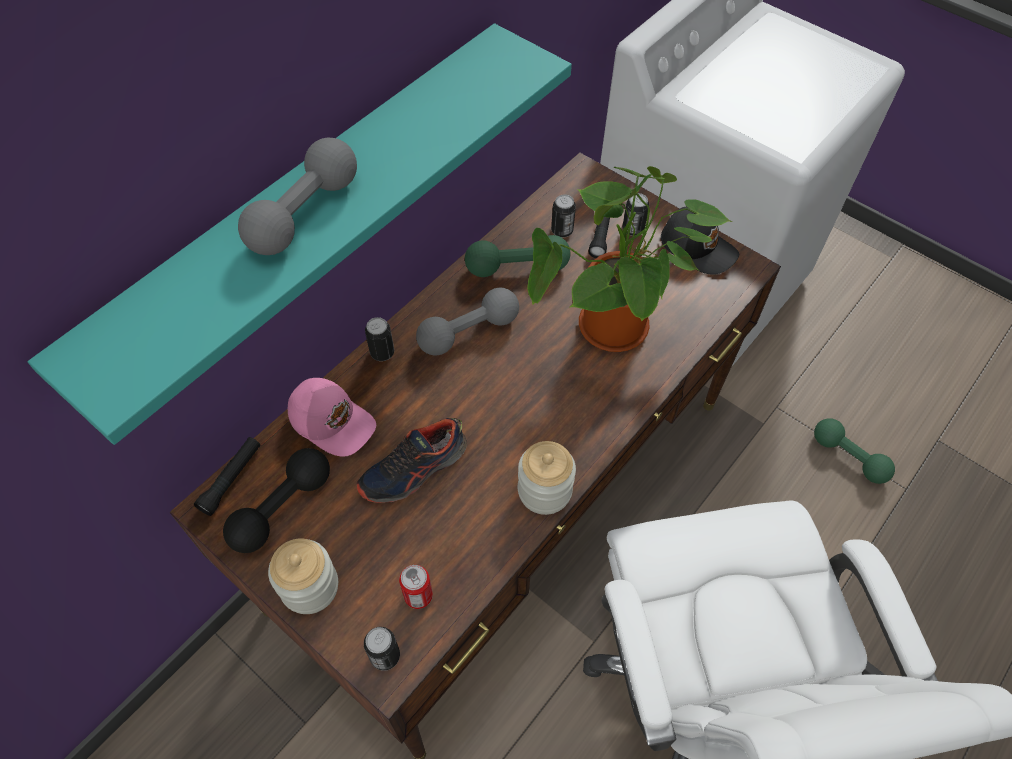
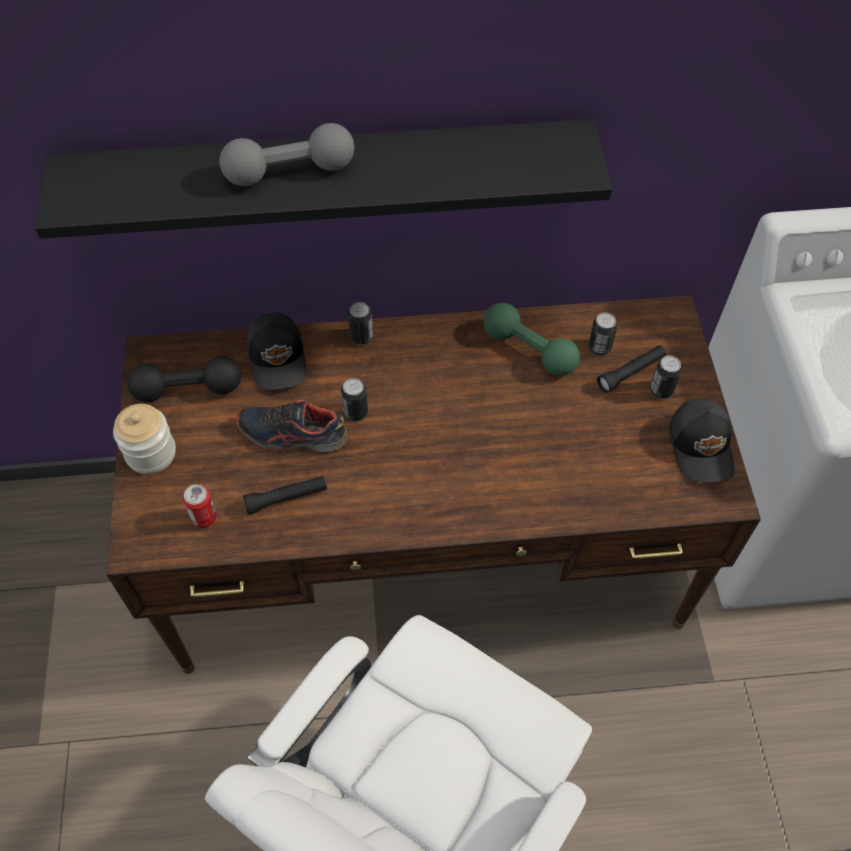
camera: 45 degrees right, 0 degrees up
turquoise shelf [28,23,572,445] -> black shelf [35,119,612,239]
black flashlight [194,437,261,516] -> black flashlight moved to [243,476,327,515]
pink cap [288,378,376,457] -> black cap [247,312,307,390]
can [364,627,400,671] -> can moved to [341,378,368,421]
grey dumbbell [416,288,519,355] -> none
jar [518,441,576,515] -> none
potted plant [527,166,732,352] -> none
green dumbbell [814,418,895,484] -> none

